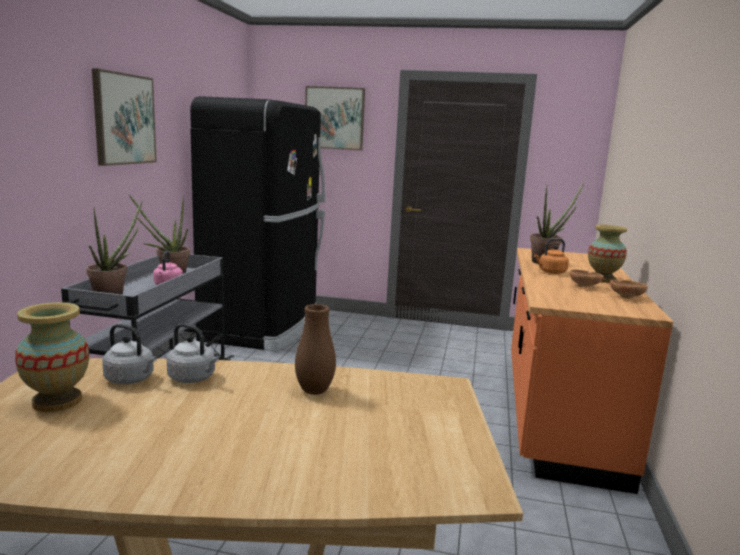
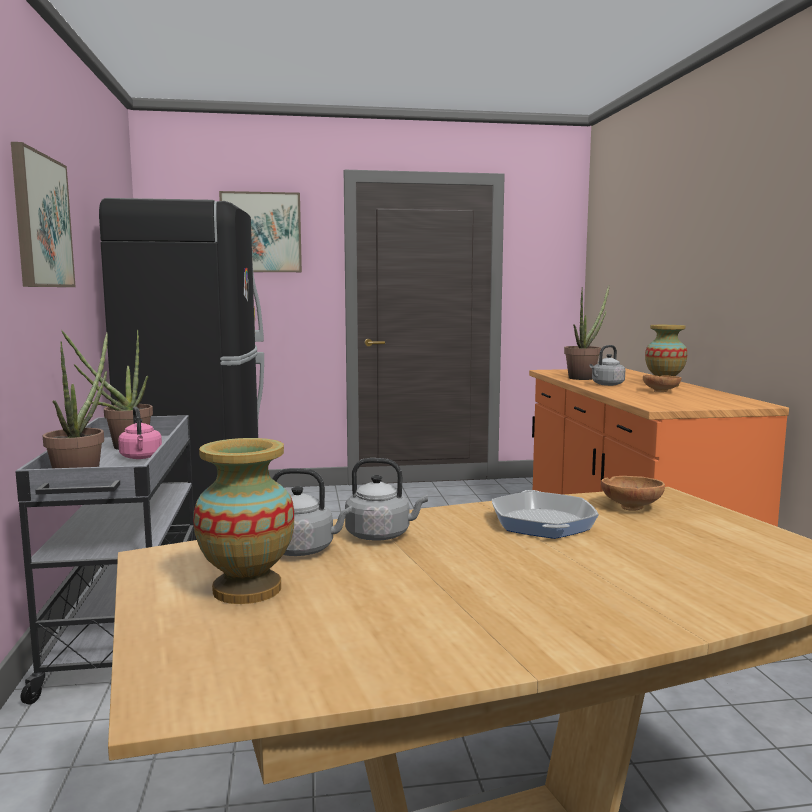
camera: 20 degrees left, 5 degrees down
brown vase [295,304,336,395] -> frying pan [492,490,599,539]
orange kettle [534,238,569,274] -> grey kettle [589,345,625,386]
brown bowl [610,280,648,299] -> brown bowl moved to [601,476,665,511]

